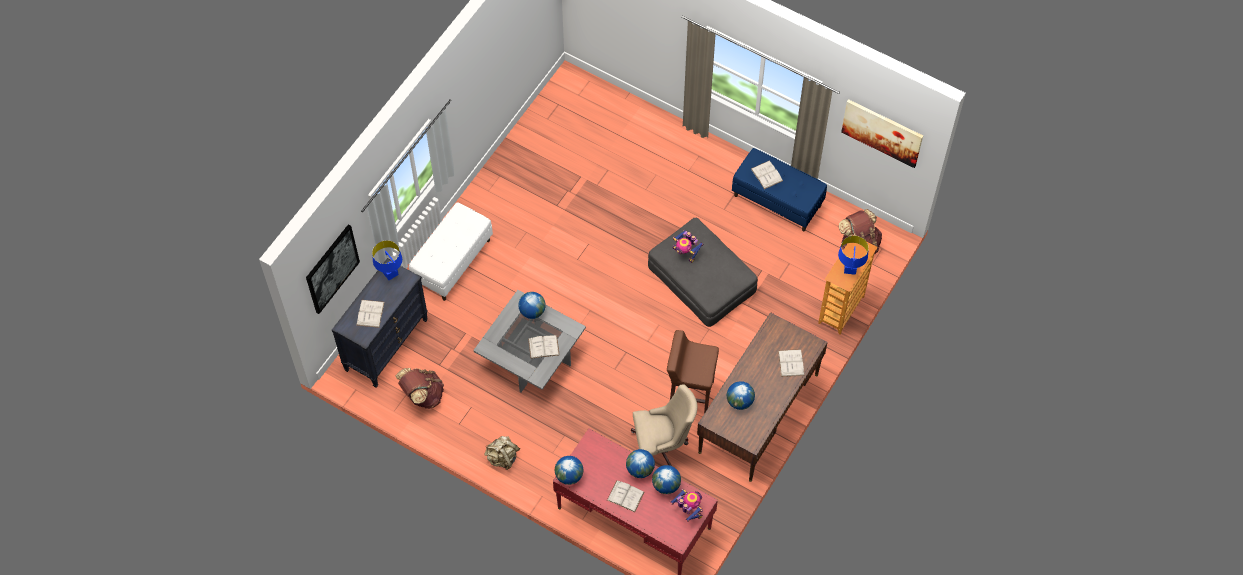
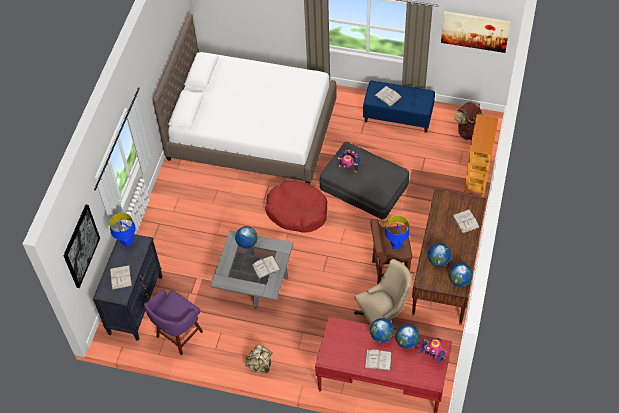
camera: 15 degrees left, 5 degrees down
brown backpack [396,368,444,409] -> purple stool [144,289,203,355]
white bench [409,202,493,301] -> none
globe [555,456,583,485] -> globe moved to [449,263,473,287]
blue table lamp [838,236,869,275] -> blue table lamp moved to [385,216,410,249]
none -> white bed [152,14,337,184]
none -> red dog bed [265,181,327,232]

